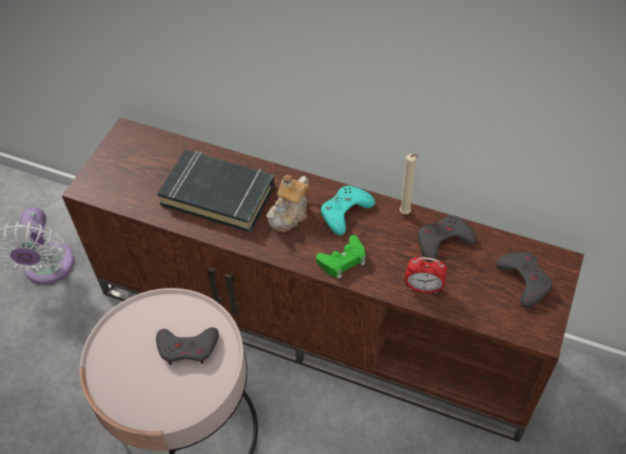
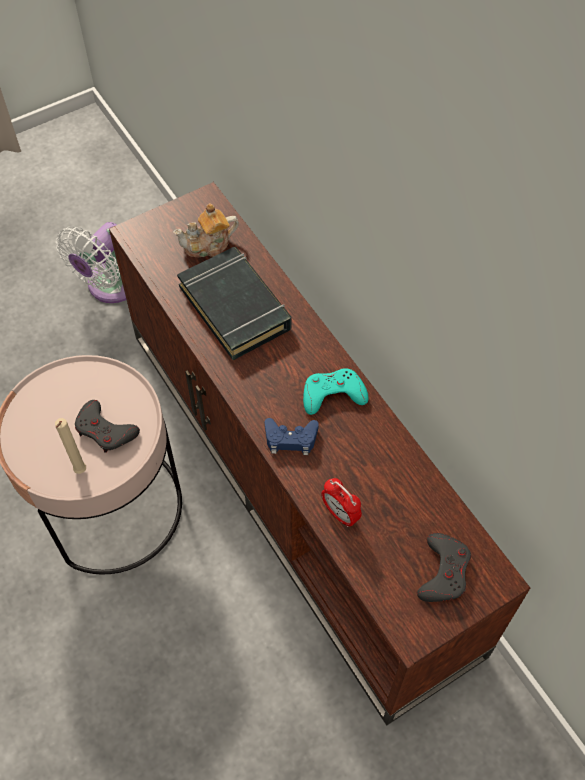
camera: 35 degrees right, 5 degrees up
teapot [267,175,309,232] -> teapot moved to [173,204,239,257]
green game controller [316,235,366,279] -> blue game controller [265,418,319,455]
beige candle [399,154,419,214] -> beige candle moved to [55,418,86,474]
grey game controller [418,215,477,262] -> none

